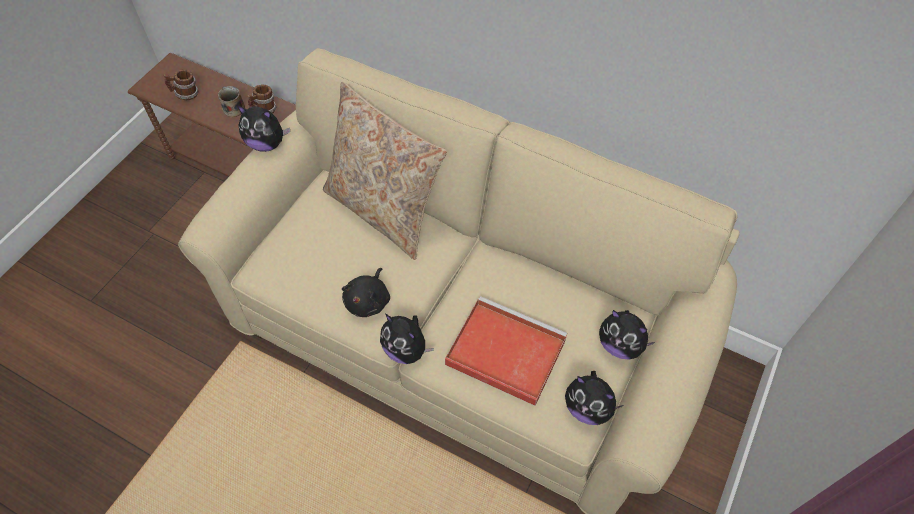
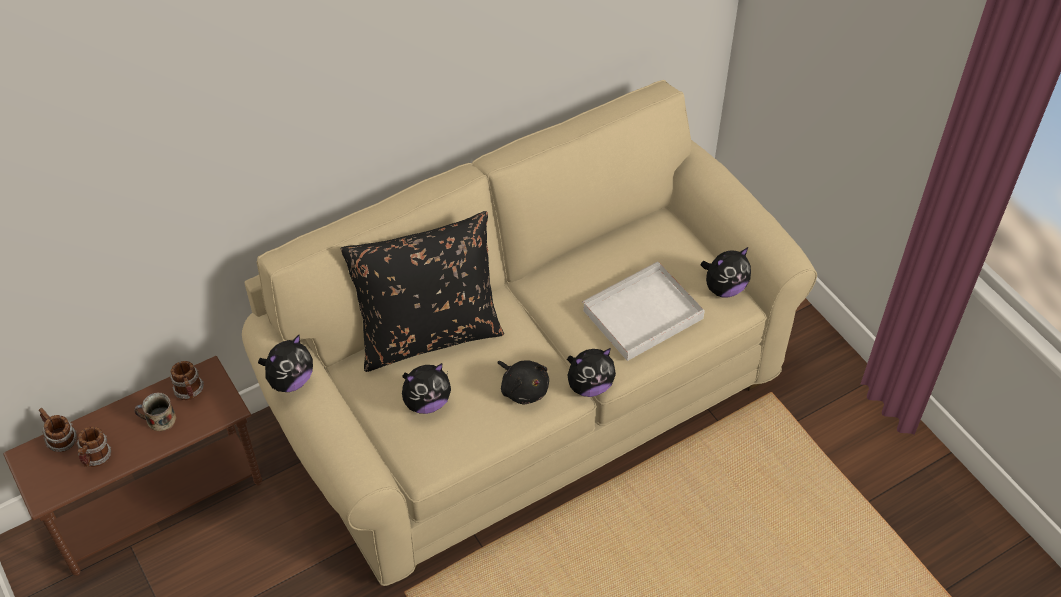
camera: 60 degrees left, 5 degrees down
beige pillow [323,82,447,260] -> black pillow [341,211,504,372]
red tray [445,296,567,406] -> white tray [582,262,705,361]
plush toy [599,310,655,360] -> plush toy moved to [402,363,451,414]
none -> mug [39,408,77,452]

